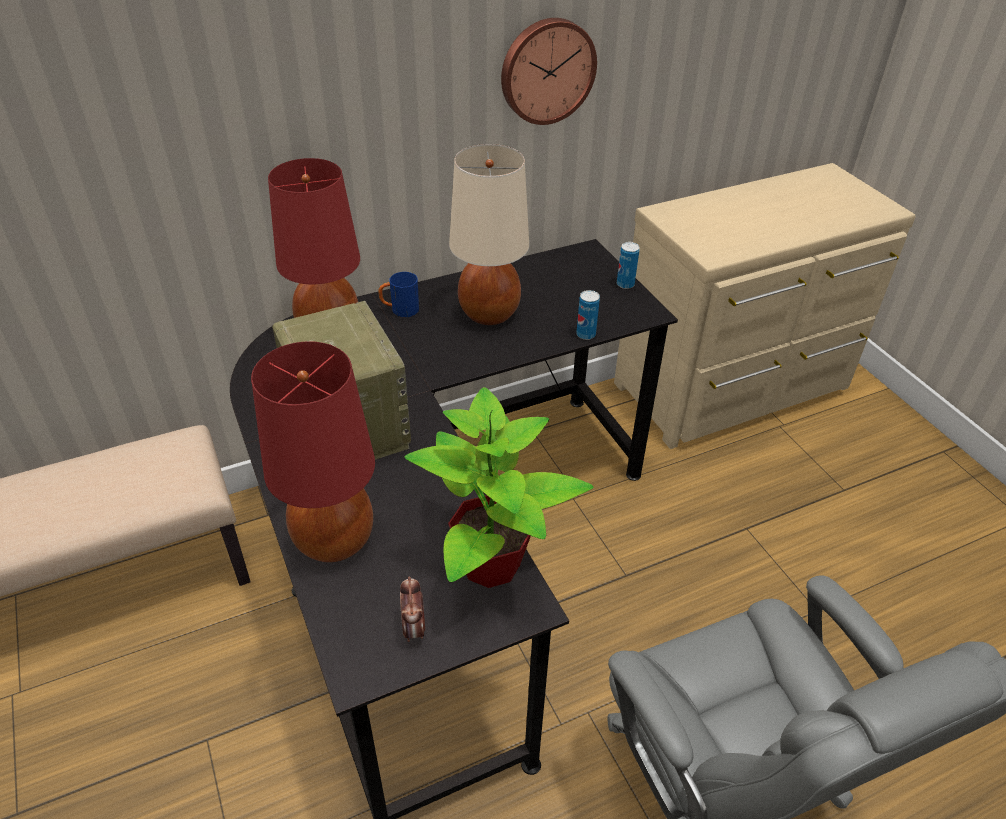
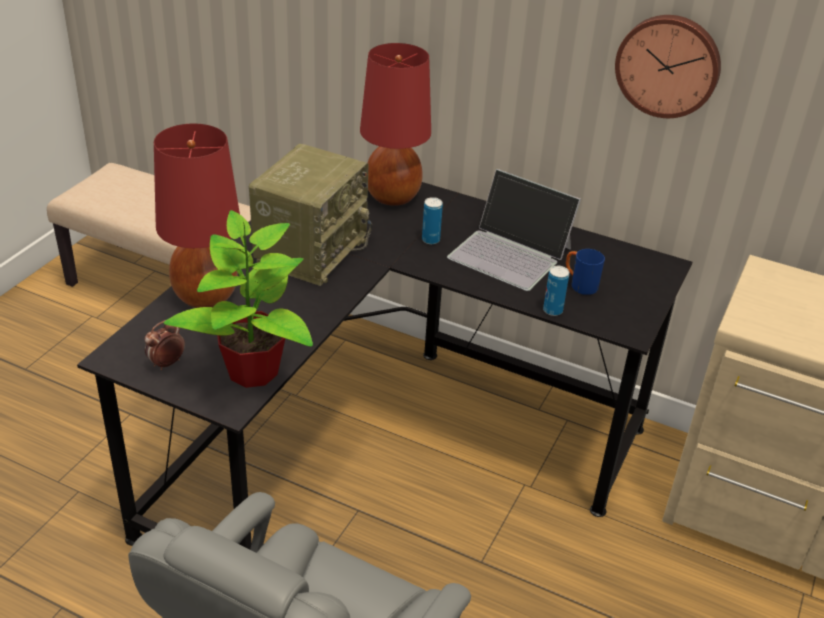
camera: 50 degrees right, 5 degrees down
blue mug [378,272,419,318] -> blue mug moved to [566,249,605,295]
beige table lamp [449,144,529,325] -> laptop [447,169,581,291]
can [617,242,640,289] -> can moved to [422,197,443,244]

